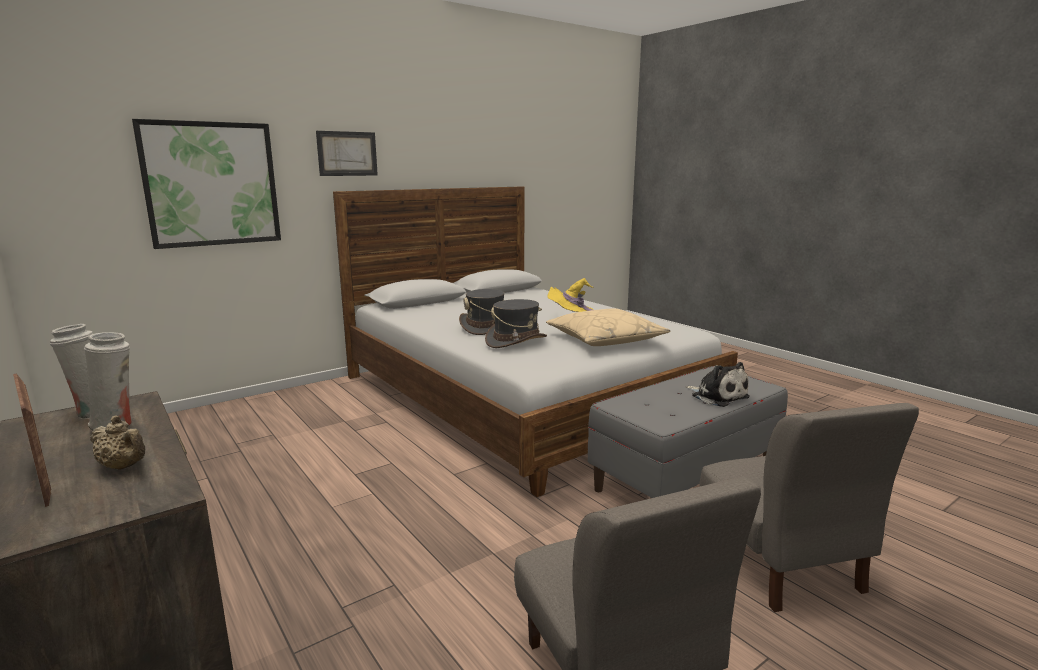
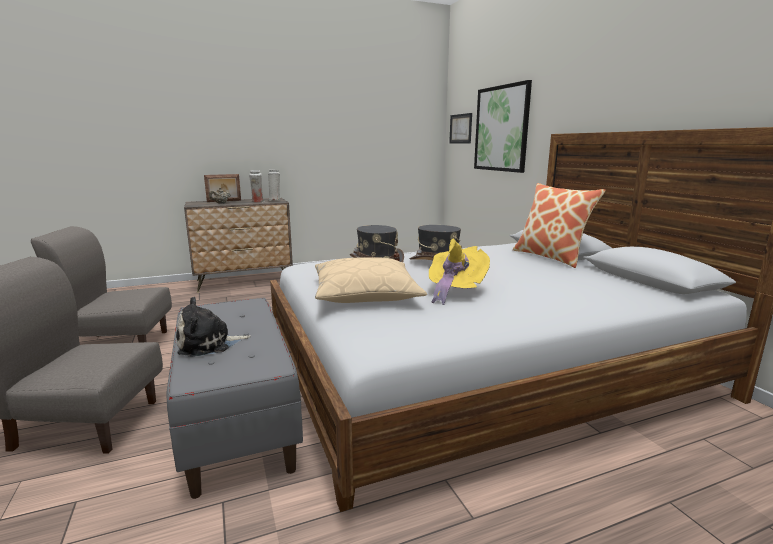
camera: 105 degrees right, 0 degrees up
picture [316,131,378,176] -> picture moved to [449,113,472,144]
none -> pillow [513,183,606,268]

